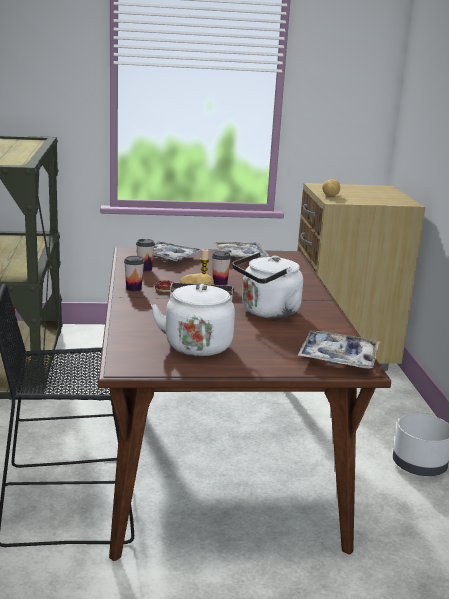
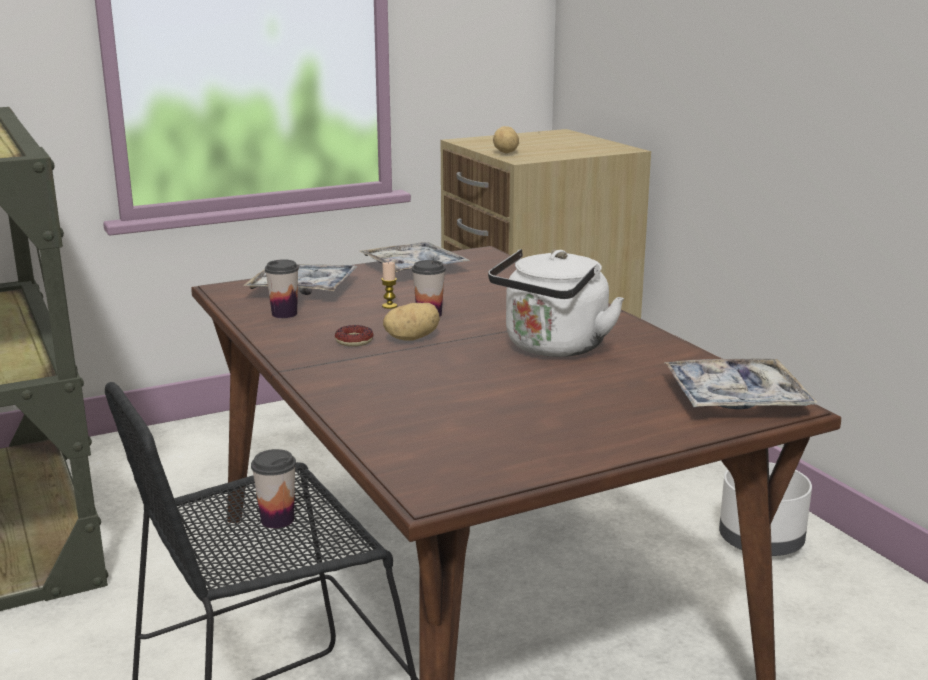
camera: 20 degrees left, 0 degrees up
cup [124,256,144,291] -> cup moved to [251,449,296,528]
white kettle [151,283,235,356] -> none

